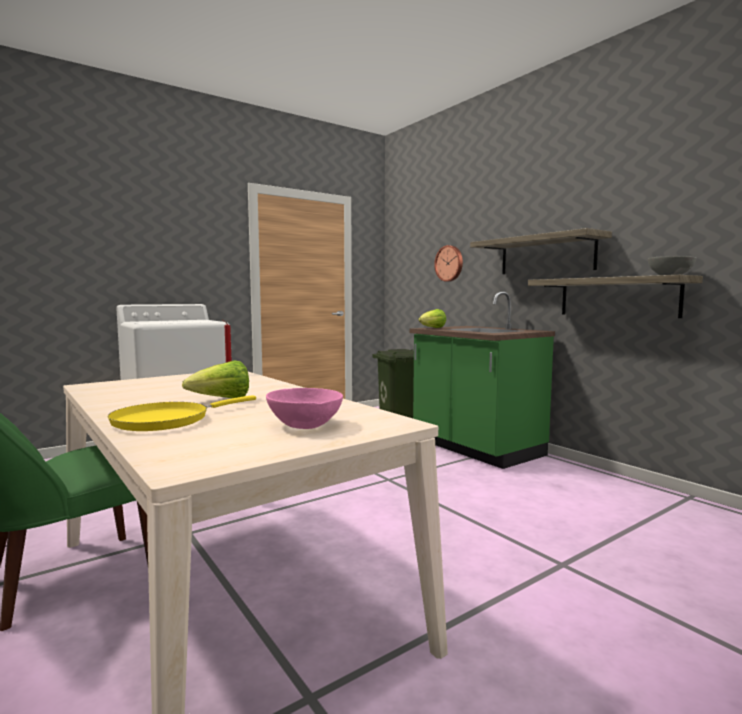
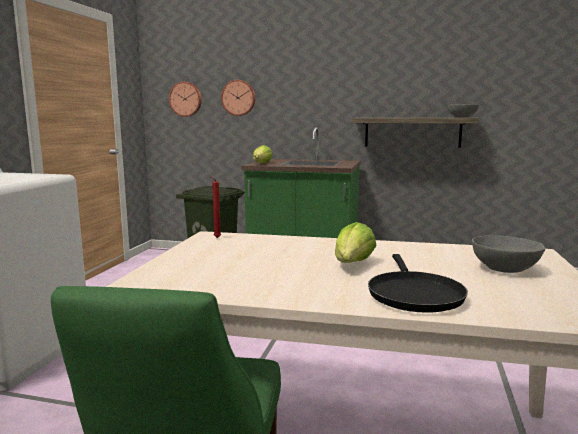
camera: 40 degrees left, 5 degrees up
yellow frying pan [107,395,256,431] -> black frying pan [368,254,468,313]
pink bowl [266,388,343,429] -> grey bowl [472,235,545,273]
shelf [470,228,612,274] -> none
none -> wall clock [169,82,202,117]

